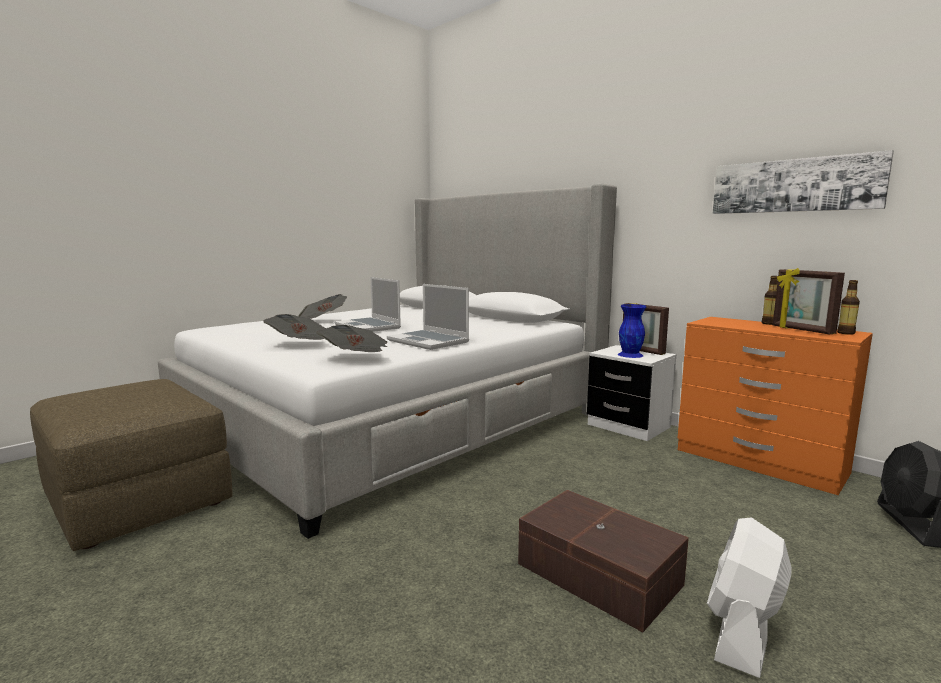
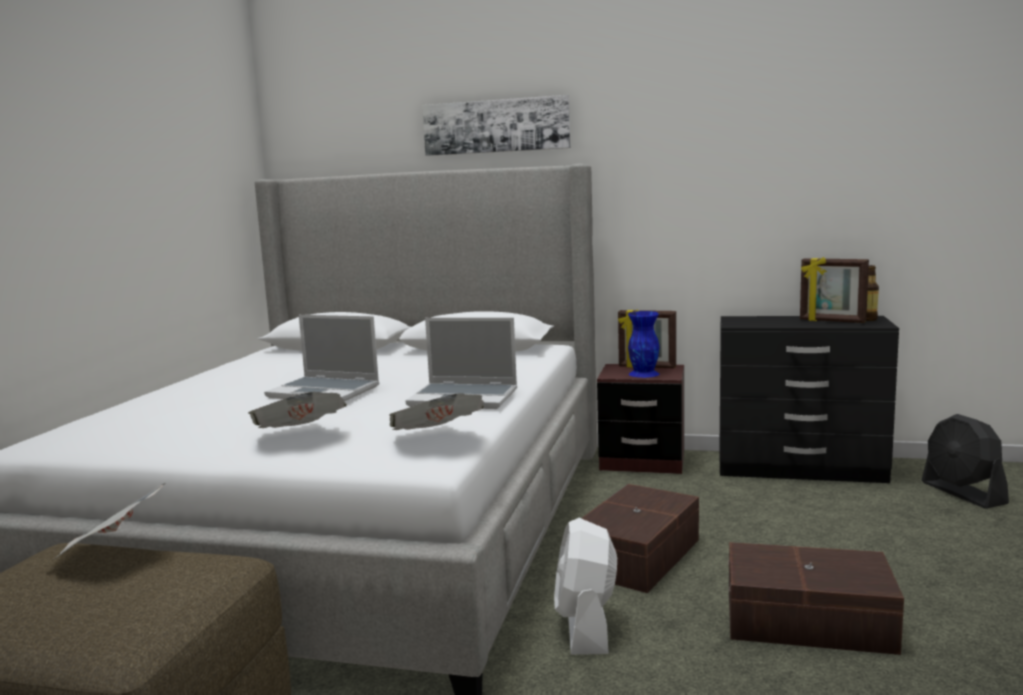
camera: 30 degrees left, 0 degrees up
newspaper [298,294,347,319] -> newspaper moved to [46,483,165,564]
white nightstand [587,345,676,441] -> brown nightstand [597,364,684,474]
orange dresser [678,317,873,495] -> black dresser [719,316,899,483]
white fan [707,517,792,678] -> white fan moved to [554,518,617,655]
picture [713,150,894,214] -> picture moved to [422,95,570,156]
bottle [762,276,778,325] -> none
none -> brown storage box [581,484,699,593]

